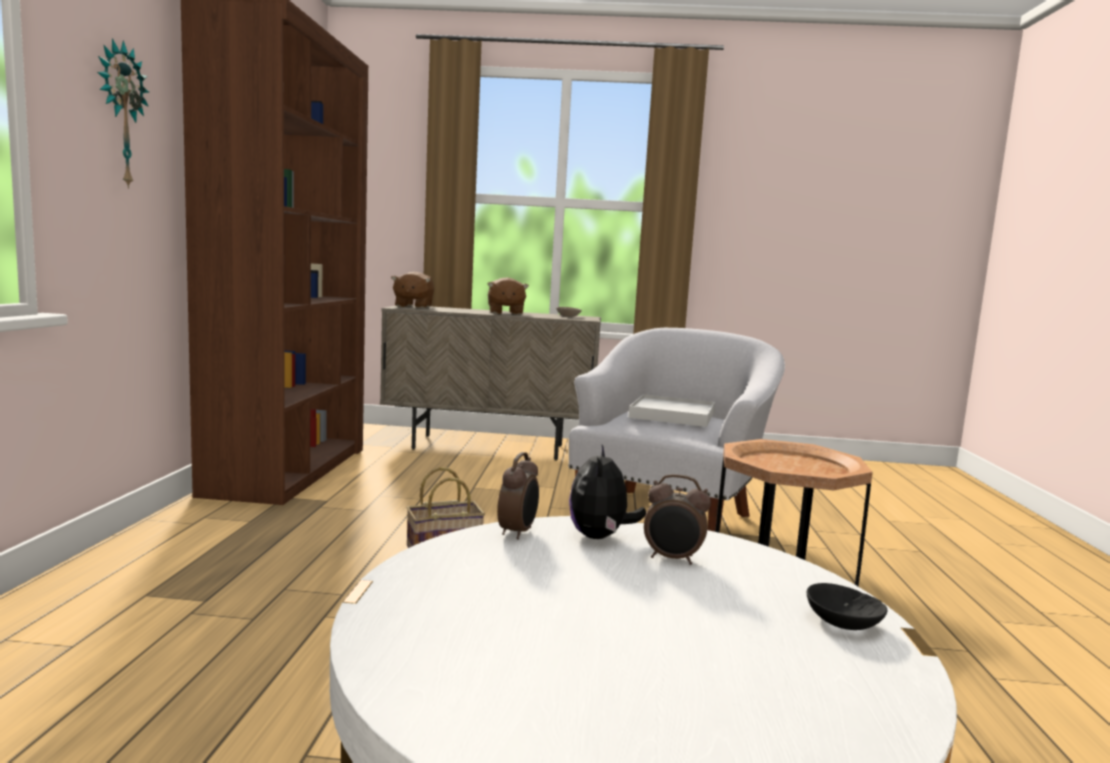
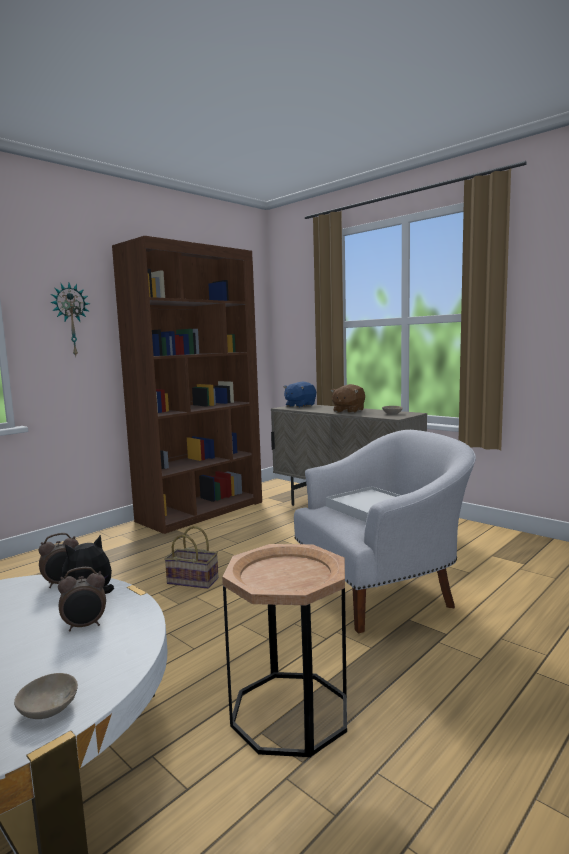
camera: 40 degrees right, 0 degrees up
brown plush toy [391,272,434,308] -> blue plush toy [284,382,316,407]
alarm clock [644,474,711,565] -> alarm clock turned 75 degrees counterclockwise [58,567,106,631]
black bowl [807,583,887,630] -> beige bowl [14,673,78,719]

